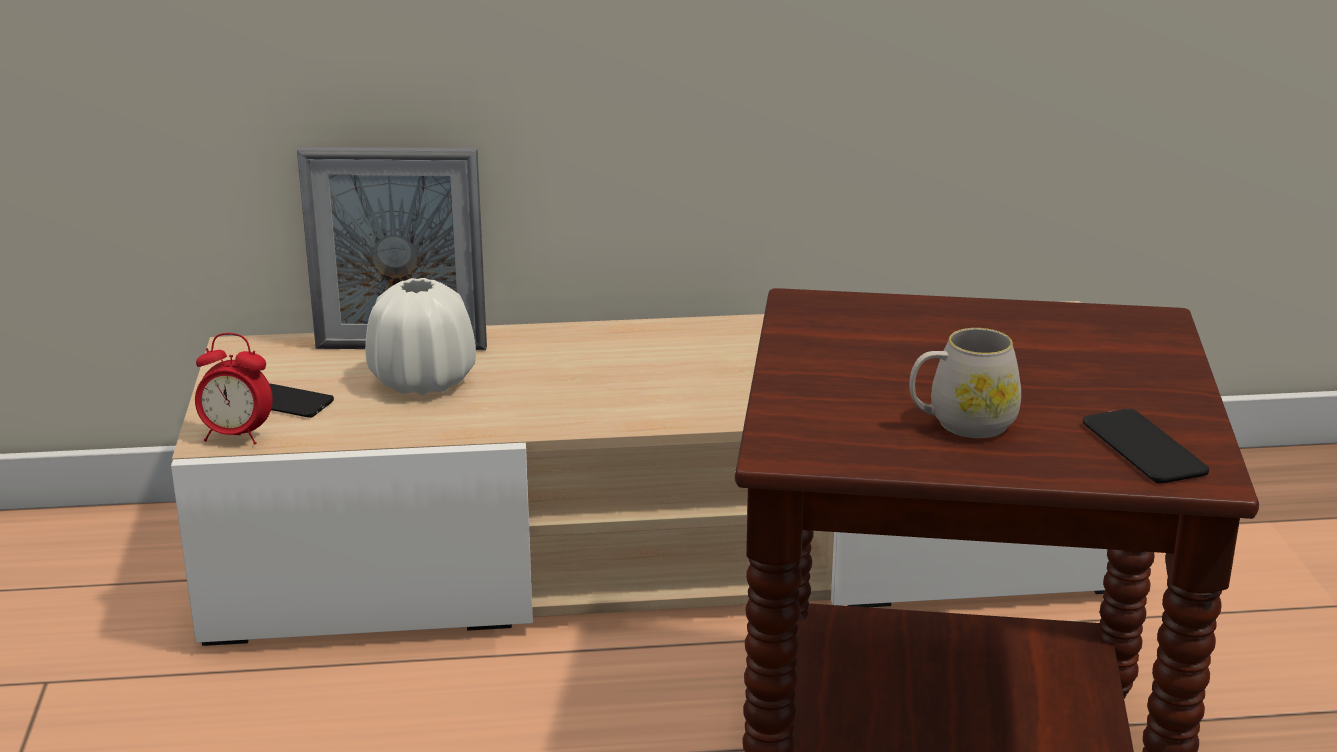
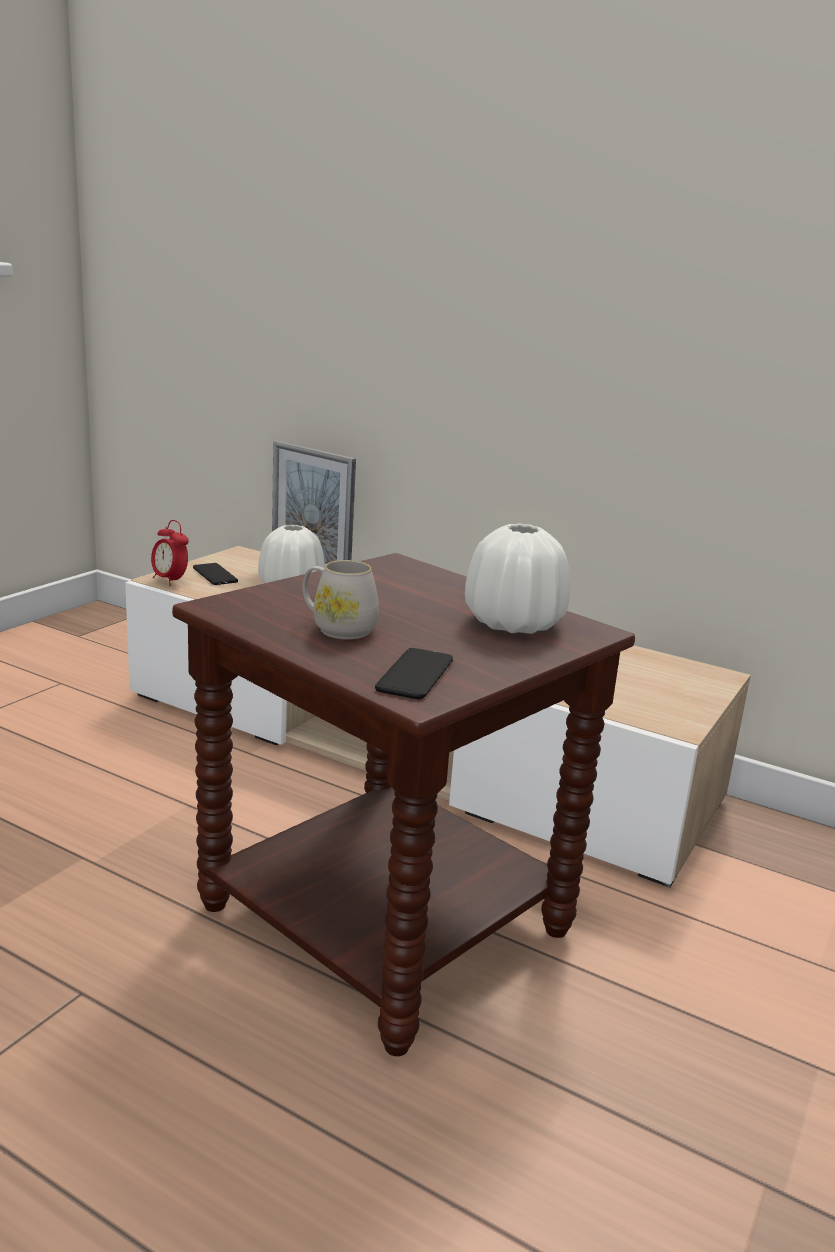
camera: 35 degrees right, 5 degrees down
none -> white vase [465,524,570,634]

